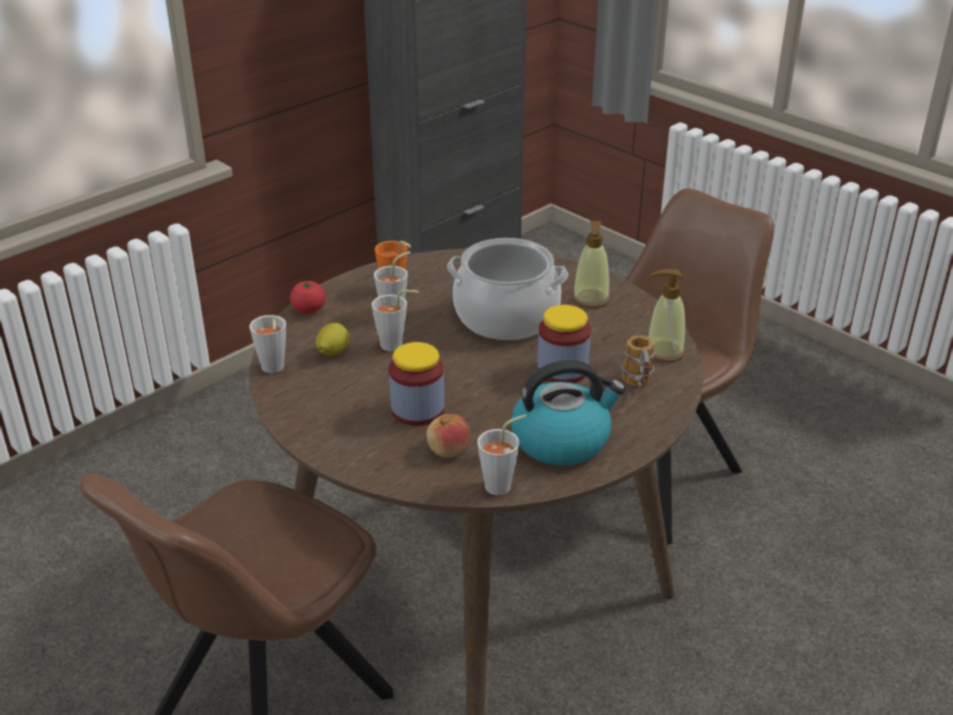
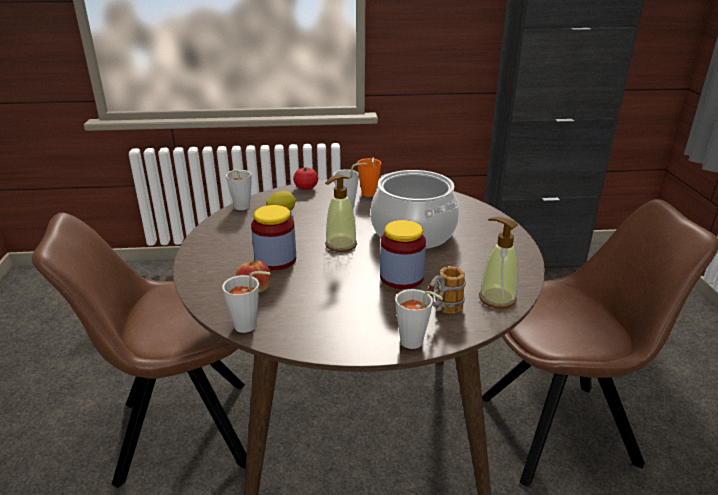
camera: 40 degrees right, 5 degrees down
grey cup [372,290,419,351] -> grey cup moved to [395,289,443,349]
kettle [511,360,626,466] -> none
soap dispenser [573,221,610,308] -> soap dispenser moved to [325,174,357,252]

